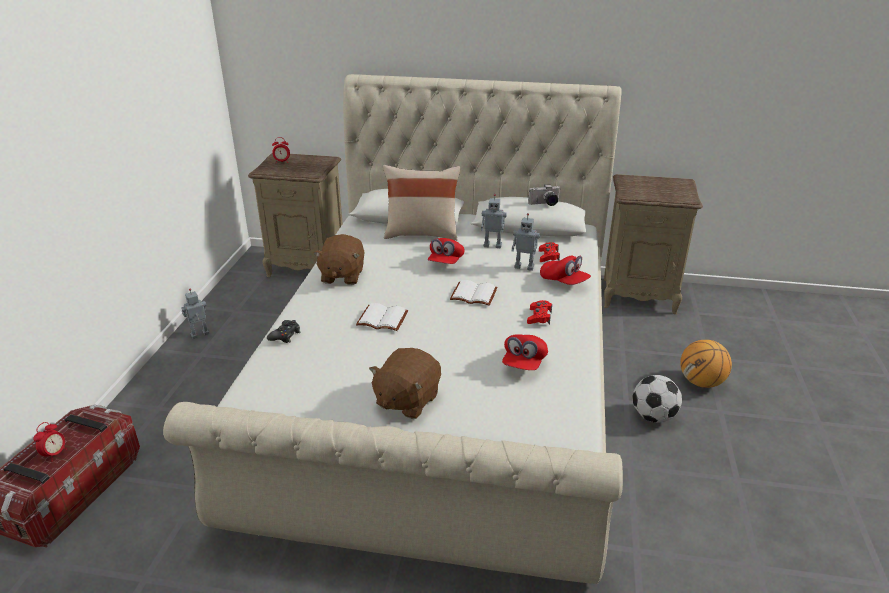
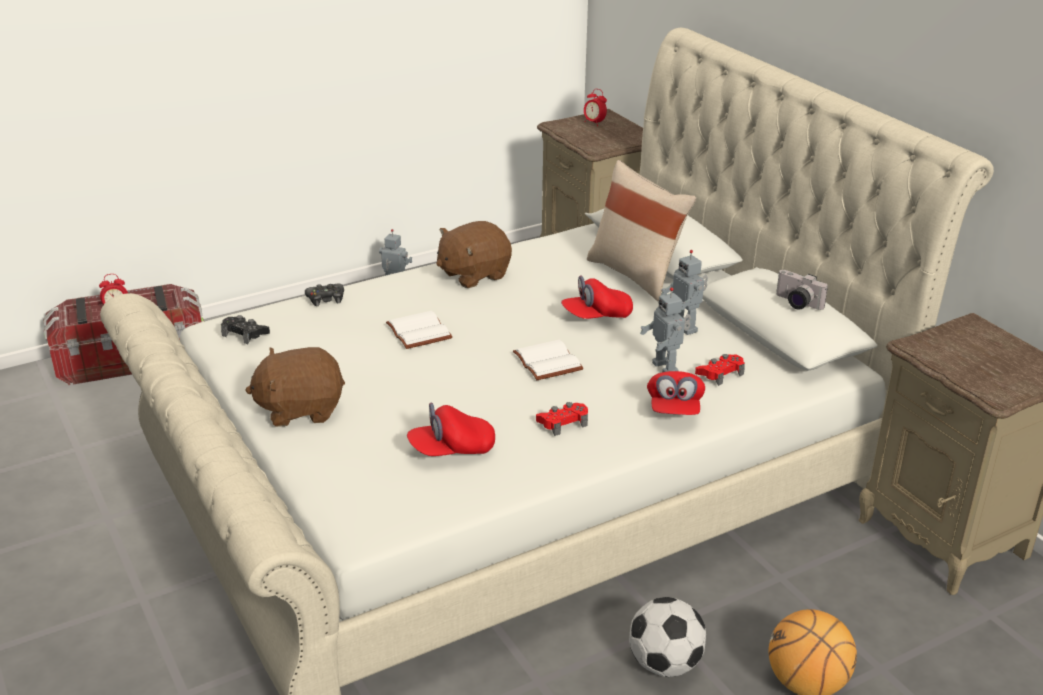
camera: 50 degrees right, 0 degrees up
none -> black game controller [221,315,270,344]

